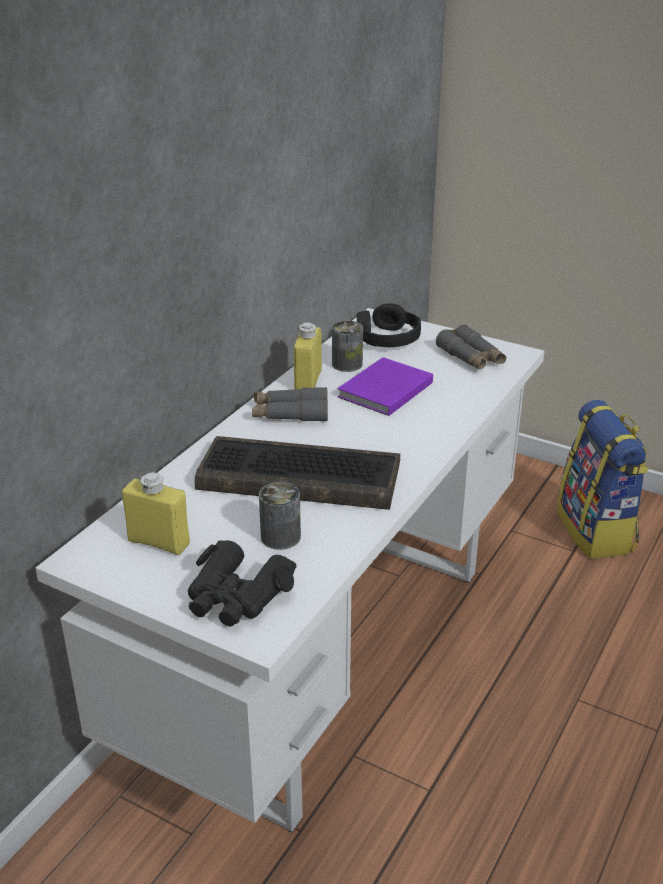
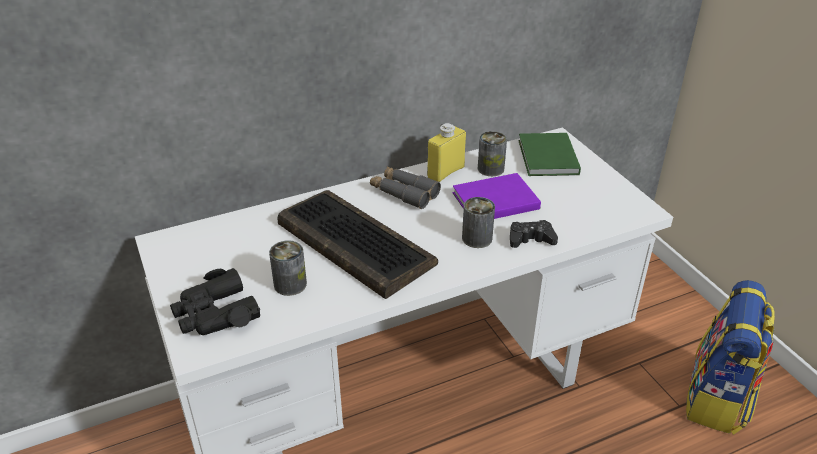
camera: 35 degrees right, 5 degrees up
yellow bottle [122,473,190,555] -> none
black headphones [357,303,421,347] -> green book [518,133,581,176]
grey binoculars [436,325,506,370] -> none
none -> can [462,197,495,248]
none -> black game controller [510,220,558,248]

